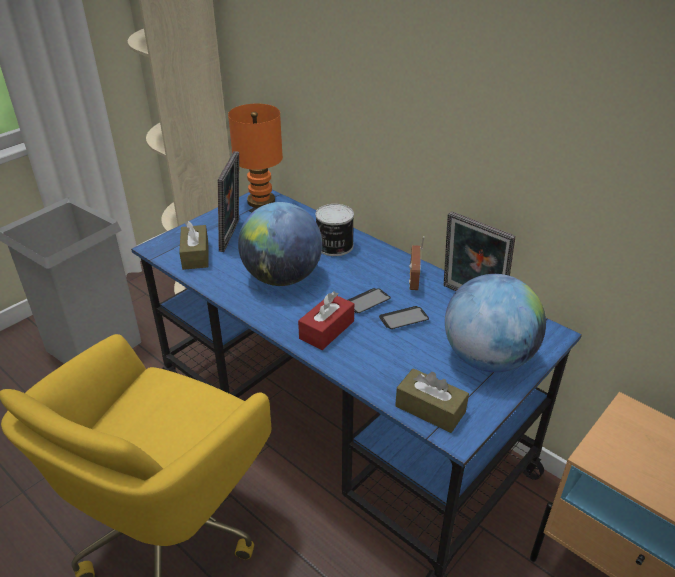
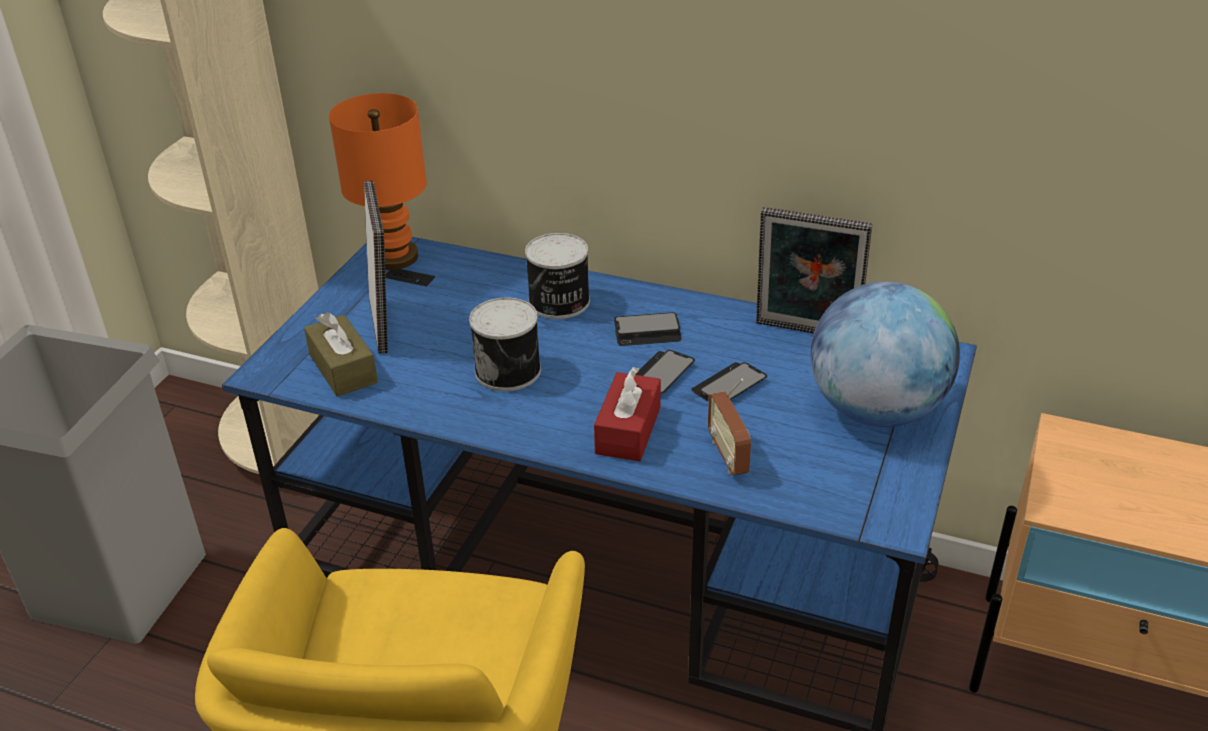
camera: 20 degrees left, 0 degrees up
globe [238,202,322,286] -> can [469,297,541,391]
brown tissue box [395,368,469,433] -> none
radio [409,236,424,290] -> radio moved to [708,378,751,476]
none -> phone [614,312,682,346]

